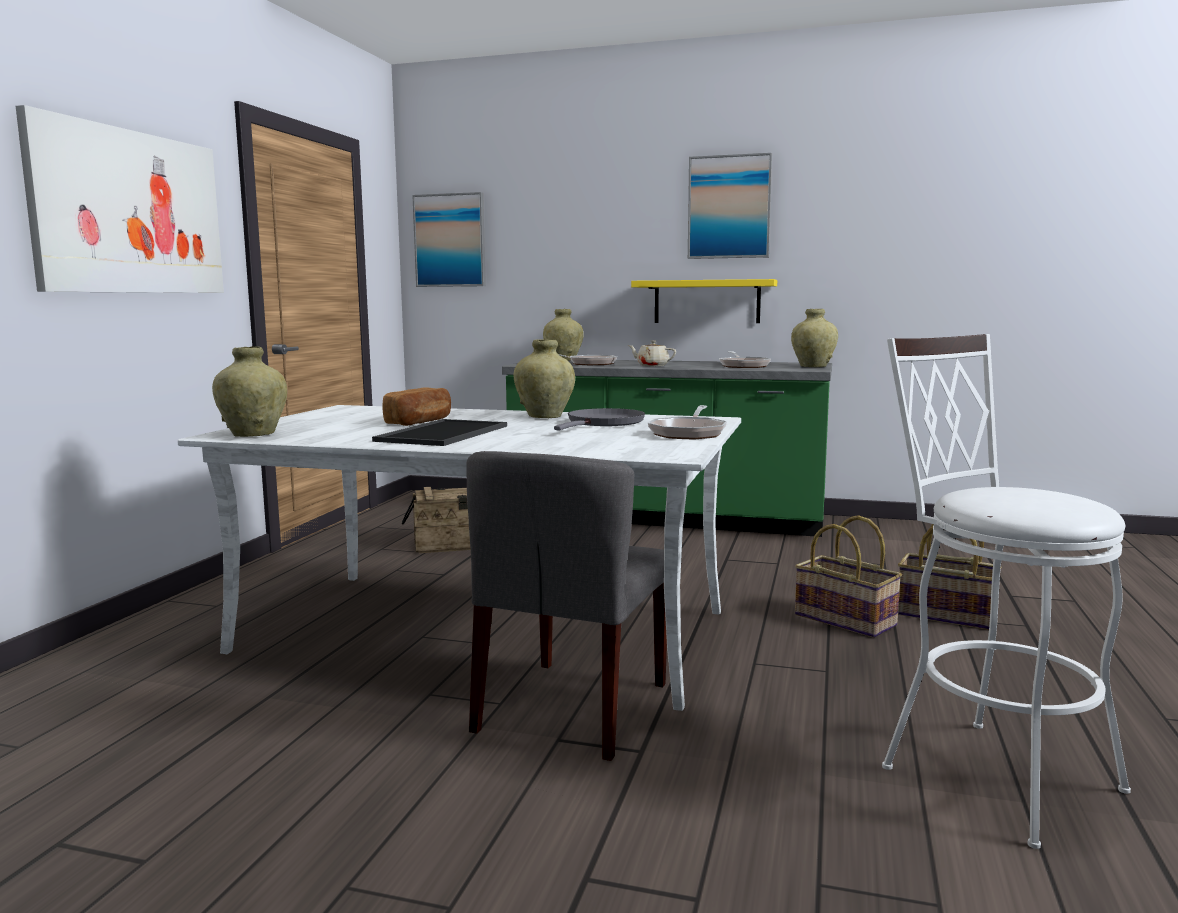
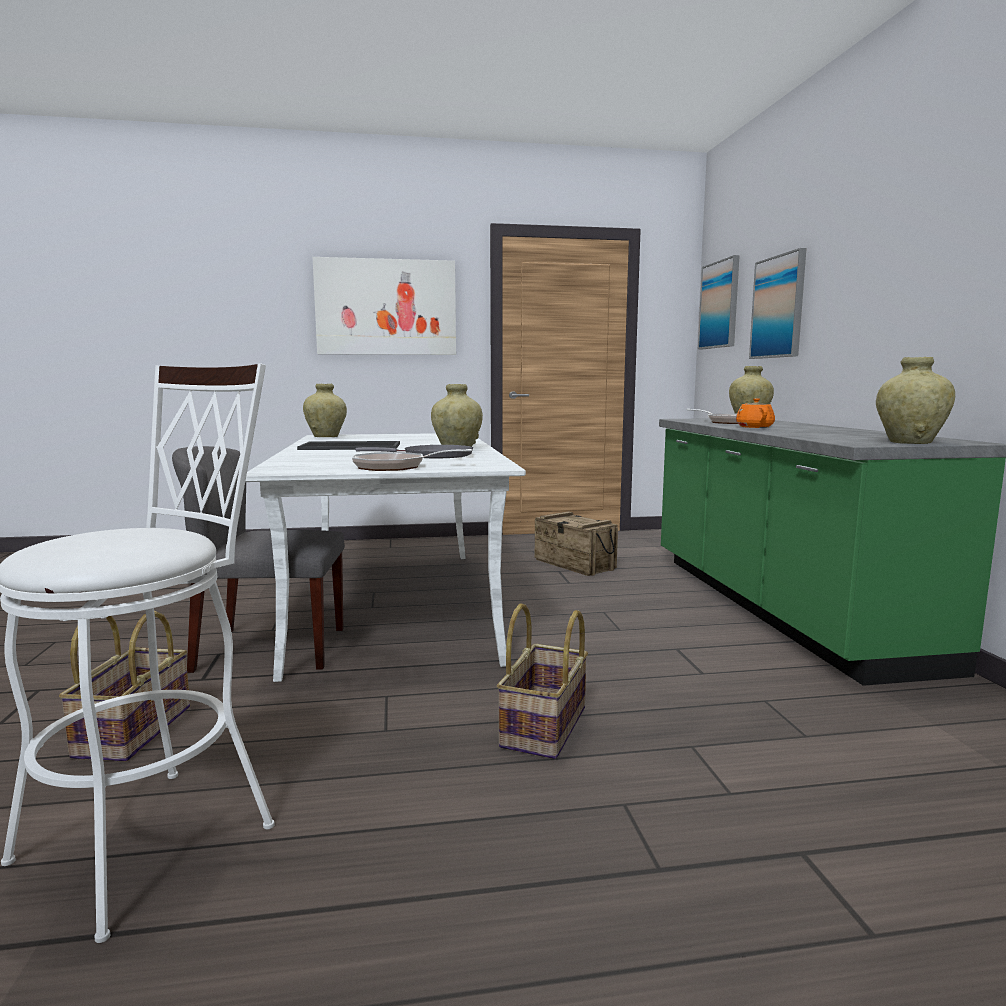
camera: 65 degrees right, 0 degrees up
bread [383,388,451,426] -> none
beige teapot [628,340,676,366] -> orange teapot [736,398,775,428]
yellow shelf [631,279,777,323] -> none
picture [688,153,772,259] -> picture moved to [749,248,807,359]
frying pan [719,351,771,368] -> none
basket [898,524,1001,630] -> basket moved to [59,611,190,762]

